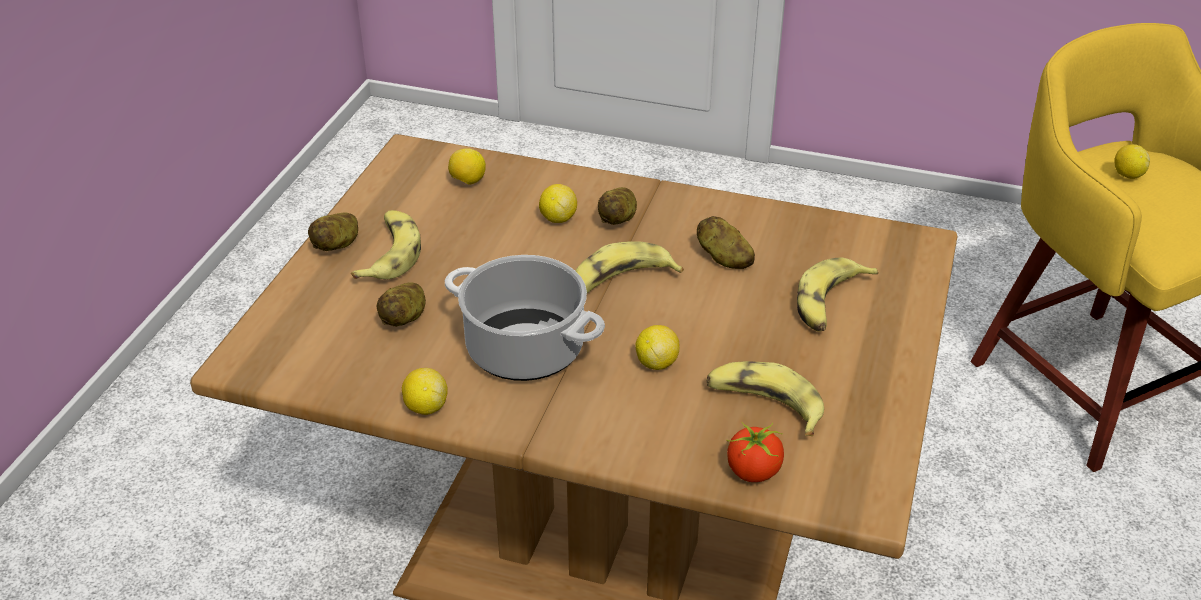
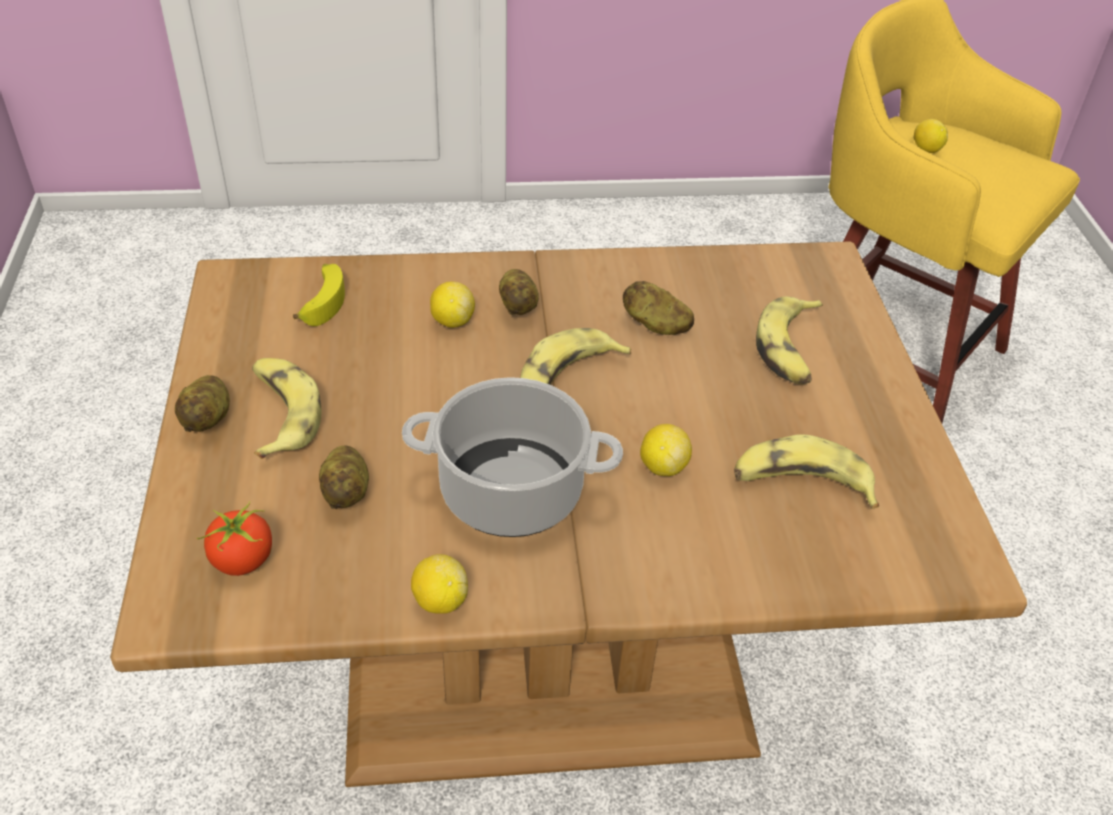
camera: 25 degrees left, 5 degrees up
lemon [448,148,486,185] -> banana [293,264,345,326]
tomato [726,422,784,482] -> tomato moved to [196,501,272,576]

